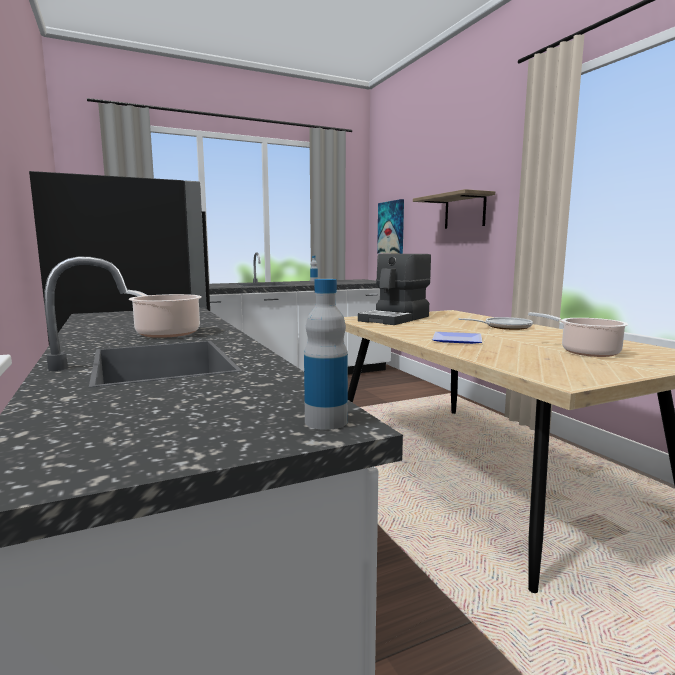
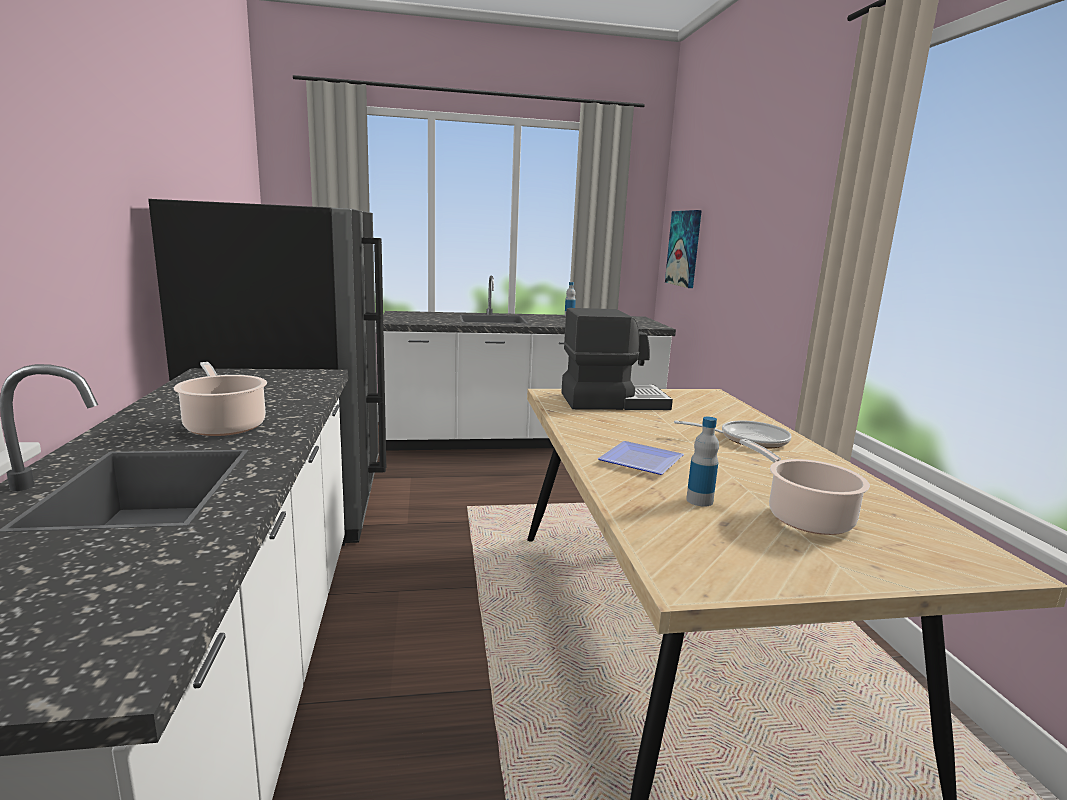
camera: 15 degrees right, 5 degrees up
bottle [304,279,348,430] -> bottle moved to [686,417,719,507]
coffee machine [358,254,431,325] -> coffee machine turned 150 degrees counterclockwise [561,308,673,410]
shelf [413,189,495,229] -> none

